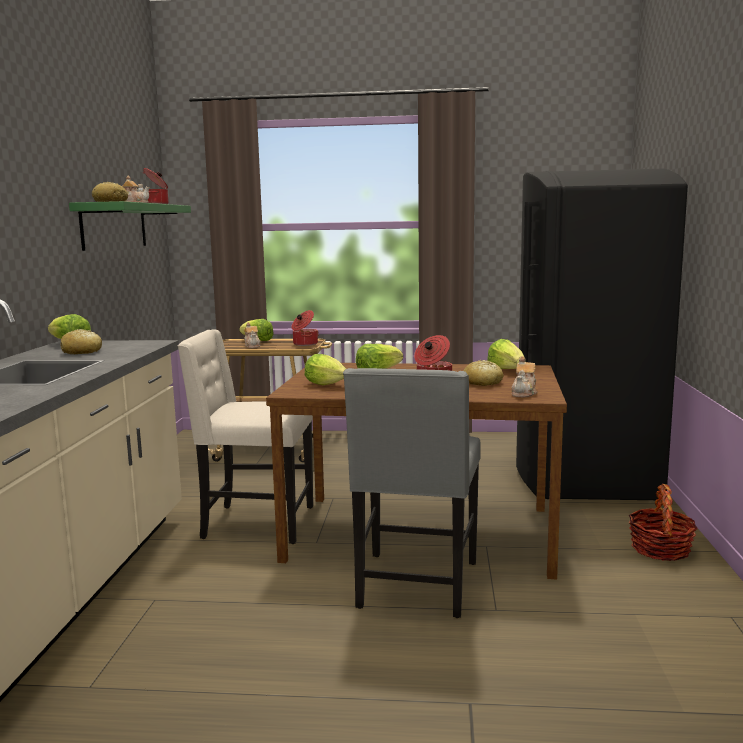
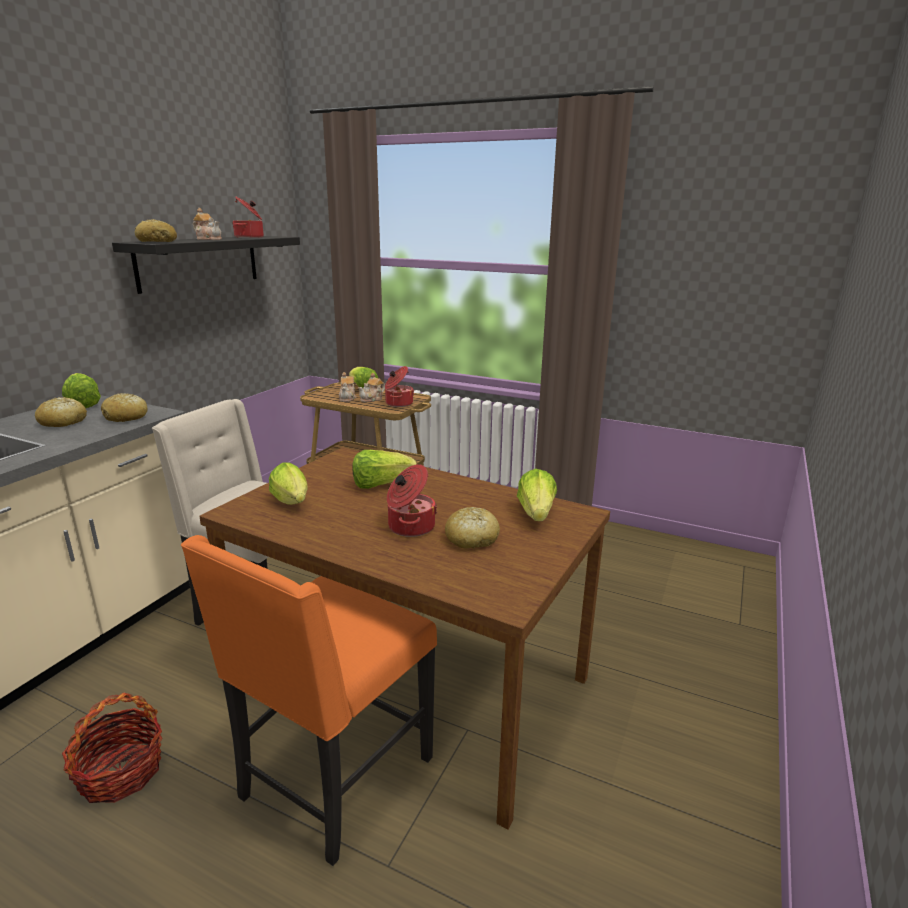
camera: 20 degrees right, 10 degrees up
green shelf [69,201,191,251] -> black shelf [112,236,300,294]
grey chair [343,368,481,618] -> orange chair [181,535,437,866]
teapot [512,356,537,397] -> teapot moved to [358,373,385,402]
black fridge [516,169,688,501] -> none
basket [629,484,698,561] -> basket moved to [62,693,163,803]
none -> bread [101,393,148,422]

